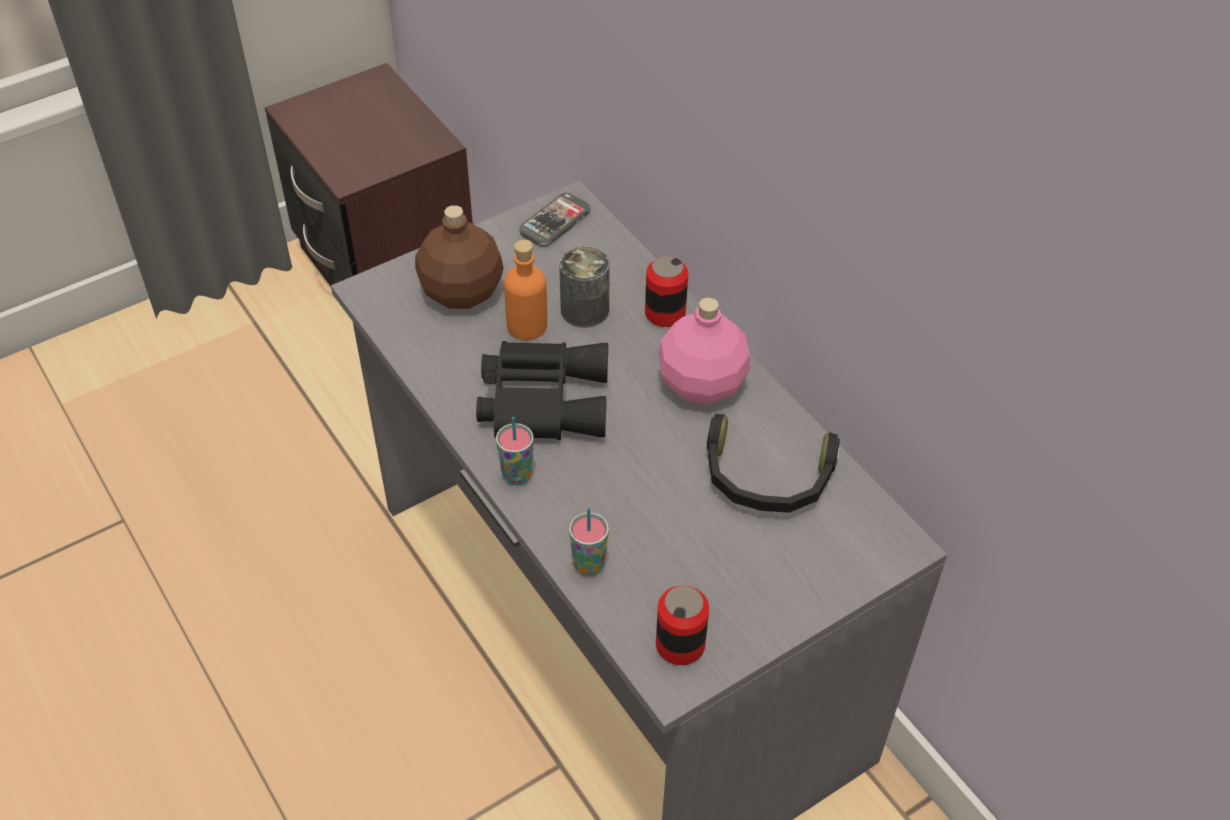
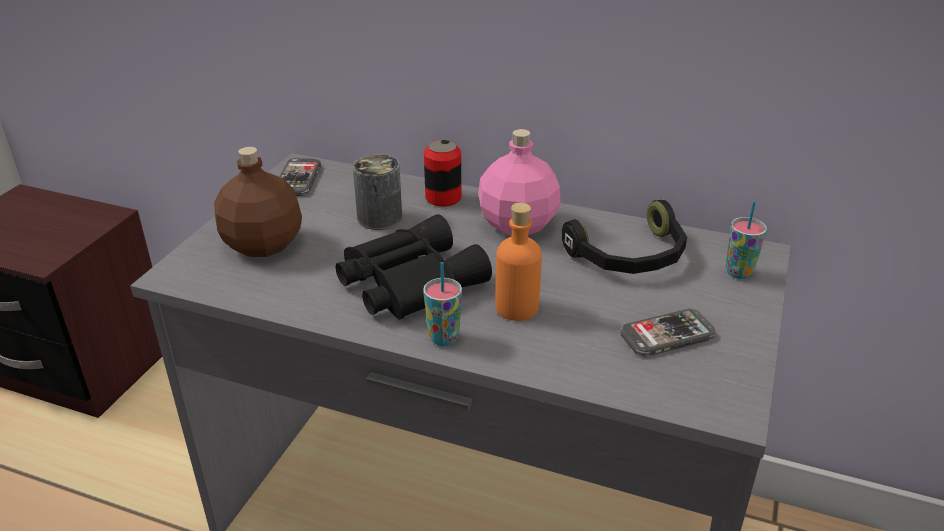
camera: 35 degrees left, 15 degrees down
orange bottle [504,240,547,340] -> orange bottle moved to [495,203,542,321]
cup [569,508,609,576] -> cup moved to [726,201,767,279]
can [656,586,709,665] -> none
none -> phone [620,309,716,357]

